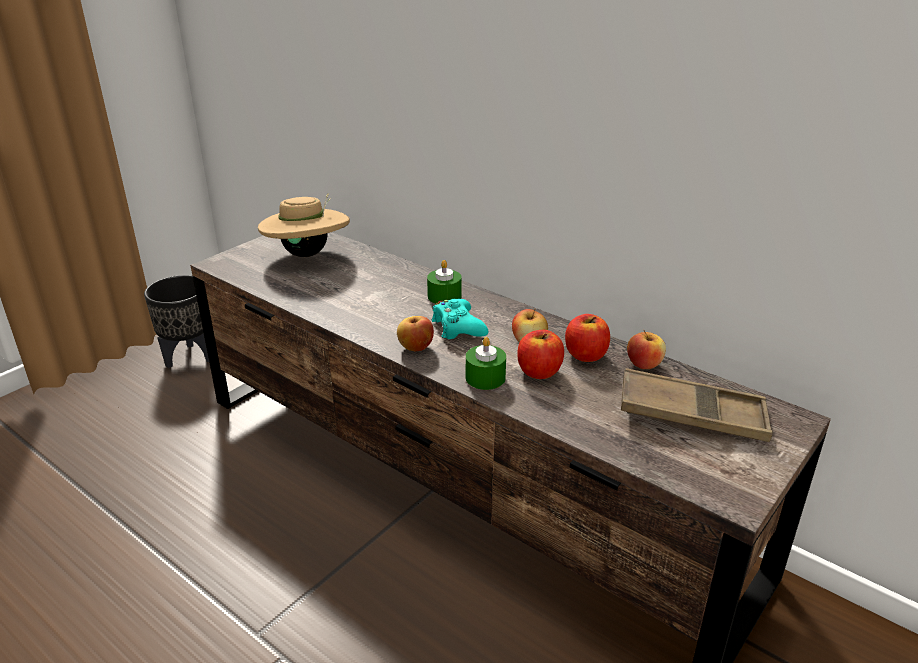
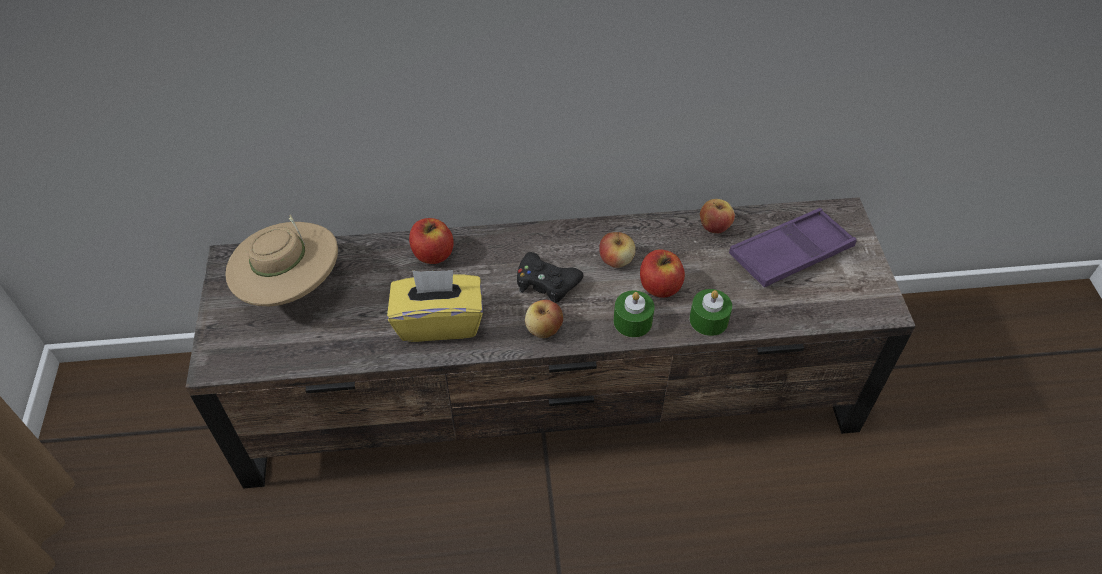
camera: 45 degrees left, 20 degrees up
black planter [144,275,209,368] -> none
green candle [427,260,462,304] -> green candle moved to [690,289,732,336]
turquoise game controller [432,299,488,339] -> black game controller [517,252,583,303]
apple [565,314,610,362] -> apple moved to [409,218,454,264]
brown tray [621,368,773,442] -> purple tray [729,208,857,287]
none -> yellow tissue box [387,270,483,342]

